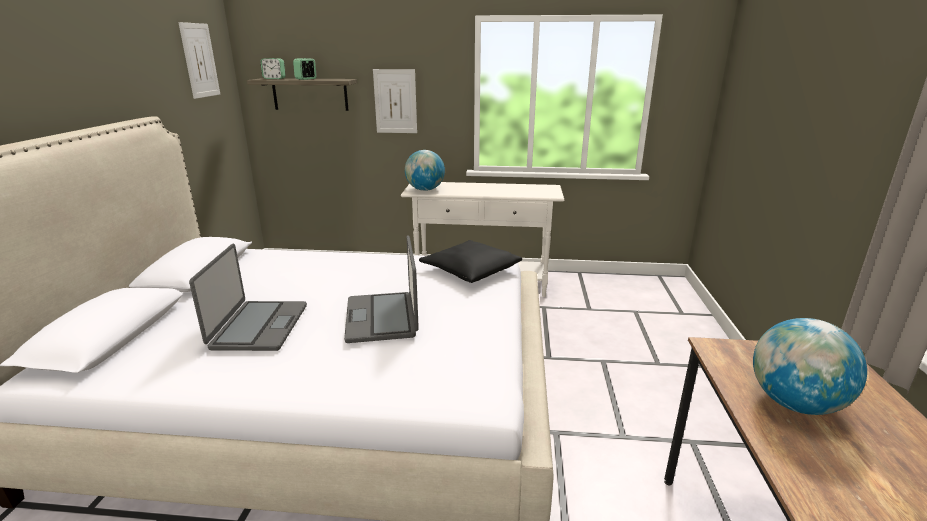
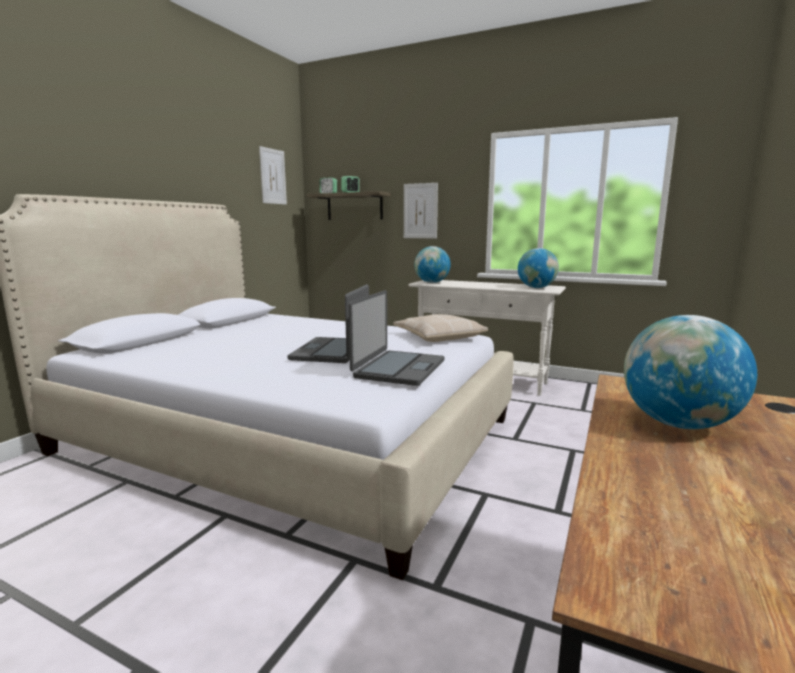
camera: 20 degrees right, 10 degrees down
laptop [189,244,307,351] -> laptop moved to [348,290,445,386]
black pillow [419,240,522,283] -> beige pillow [394,314,488,342]
none -> globe [518,248,559,288]

